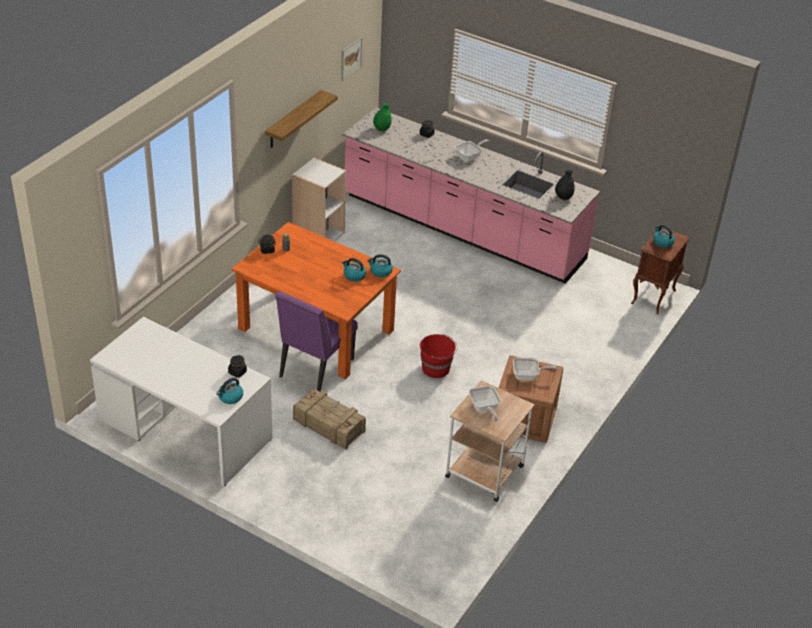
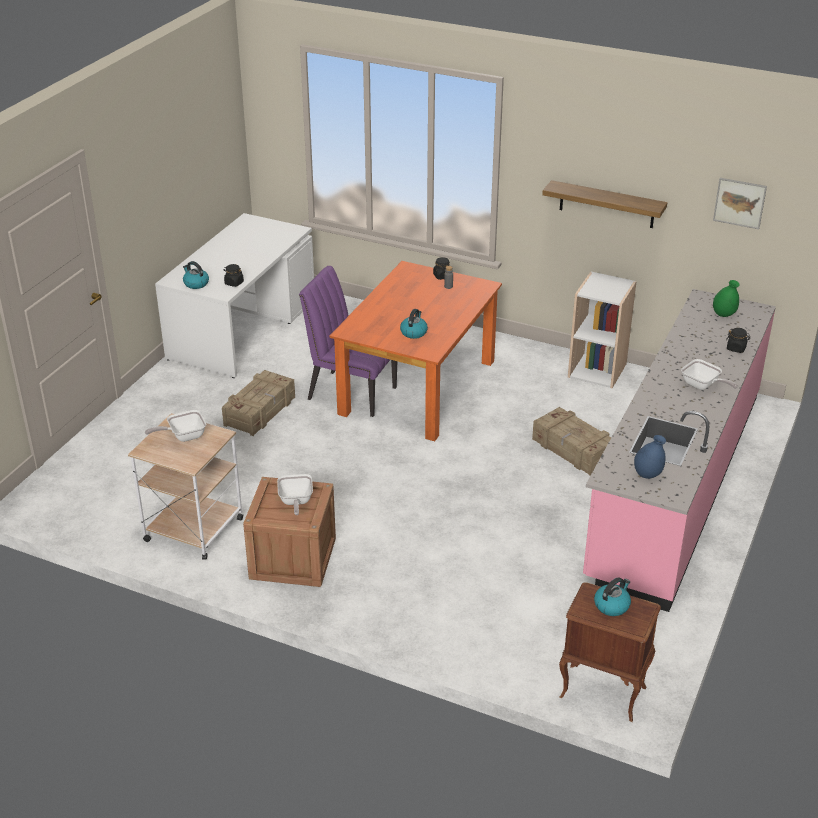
camera: 85 degrees right, 5 degrees down
kettle [367,254,393,277] -> none
red bucket [420,334,458,378] -> none
black vase [555,170,575,200] -> blue vase [634,435,666,479]
none -> crate [532,407,611,476]

